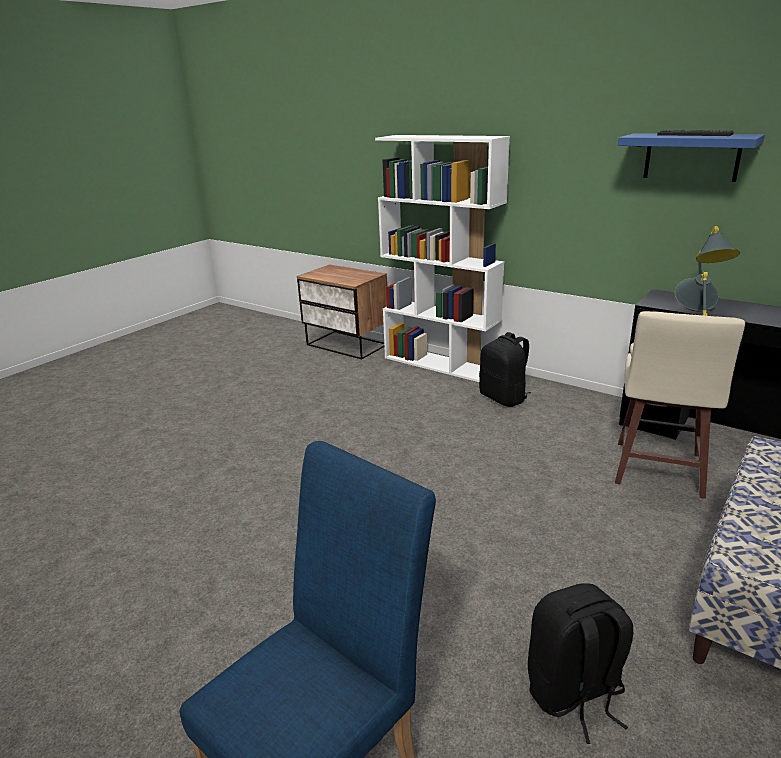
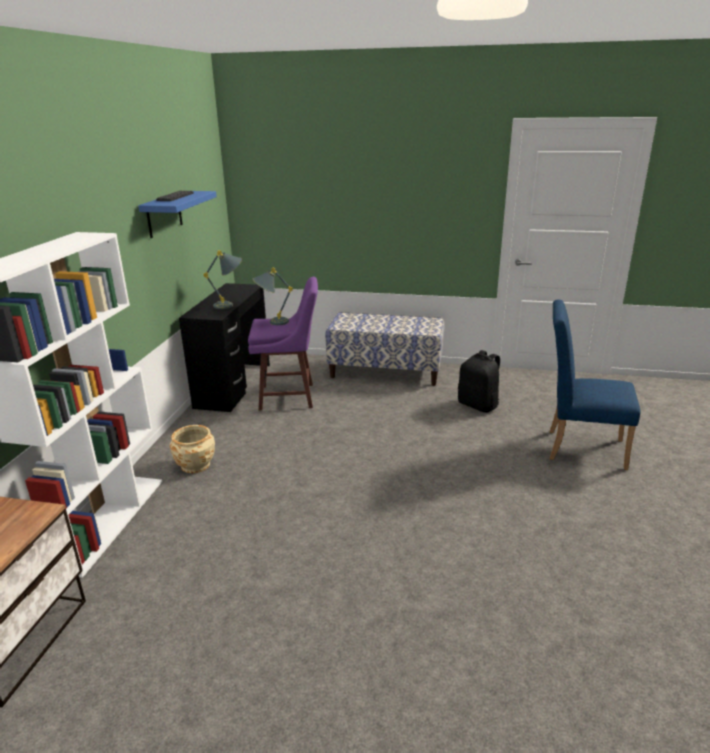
camera: 115 degrees left, 0 degrees up
black backpack [479,332,531,407] -> beige planter [170,425,215,473]
beige stool [615,311,745,499] -> purple stool [248,277,318,410]

